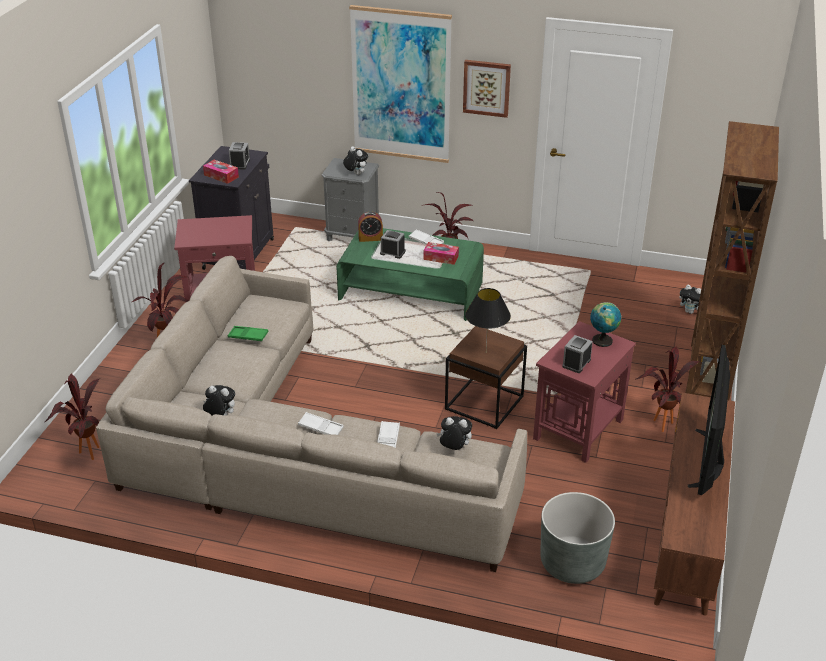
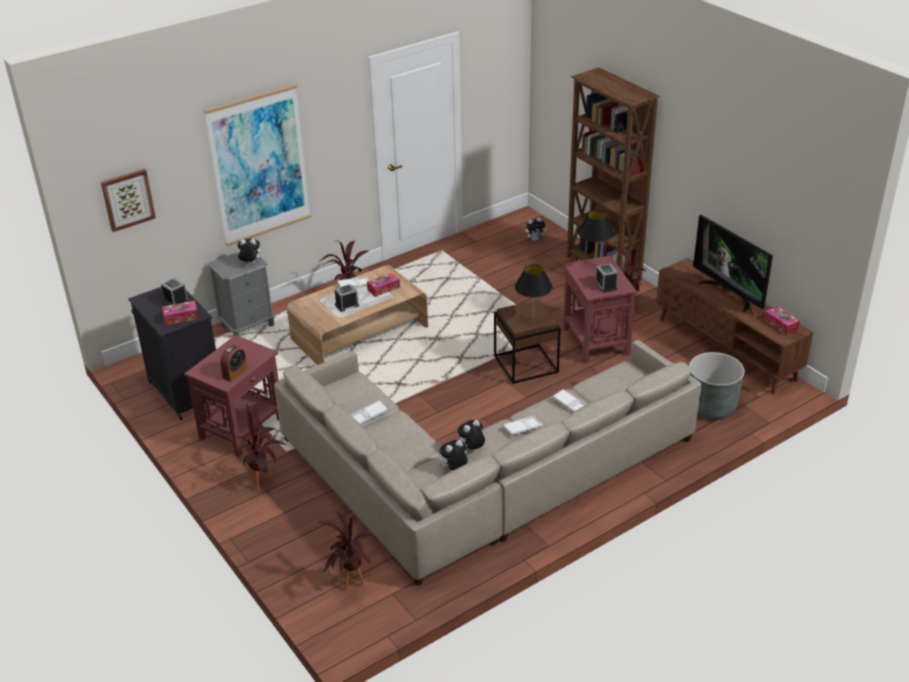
camera: 50 degrees left, 0 degrees up
green tray [228,326,268,341] -> white tray [350,400,388,424]
green coffee table [336,228,484,321] -> brown coffee table [287,265,428,365]
alarm clock [358,212,383,242] -> alarm clock moved to [220,345,248,382]
plush toy [436,416,472,450] -> plush toy moved to [457,420,485,450]
picture [463,60,511,118] -> picture moved to [101,169,156,232]
globe [590,302,621,347] -> black table lamp [578,210,614,264]
none -> tissue box [764,306,800,335]

